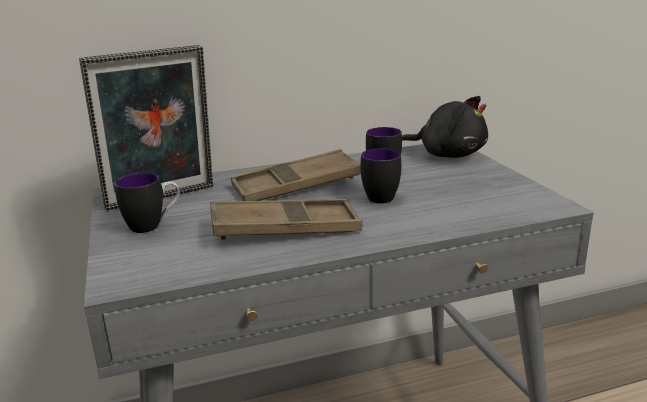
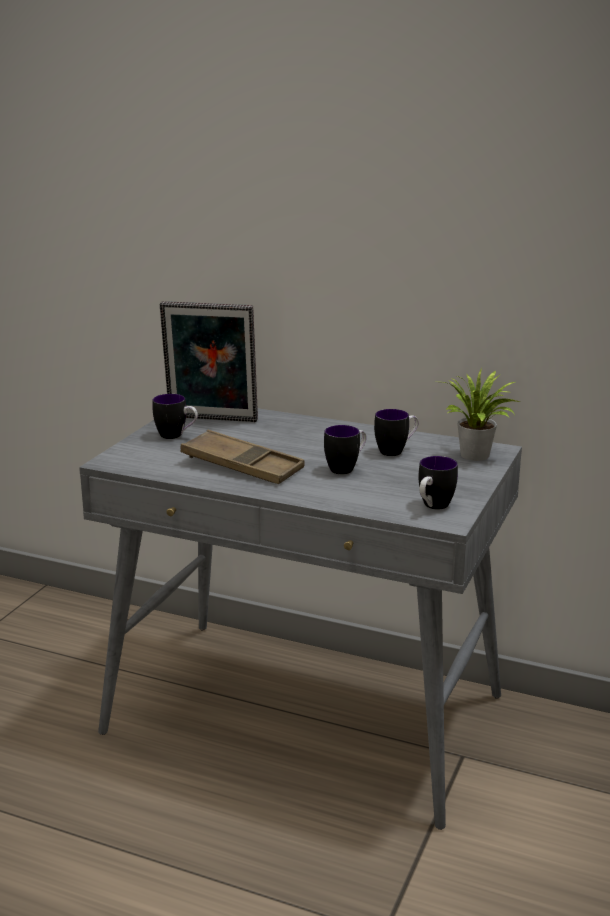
camera: 40 degrees right, 0 degrees up
brown tray [231,149,361,201] -> none
black plush toy [402,96,488,158] -> potted plant [443,368,521,461]
none -> mug [419,456,458,510]

